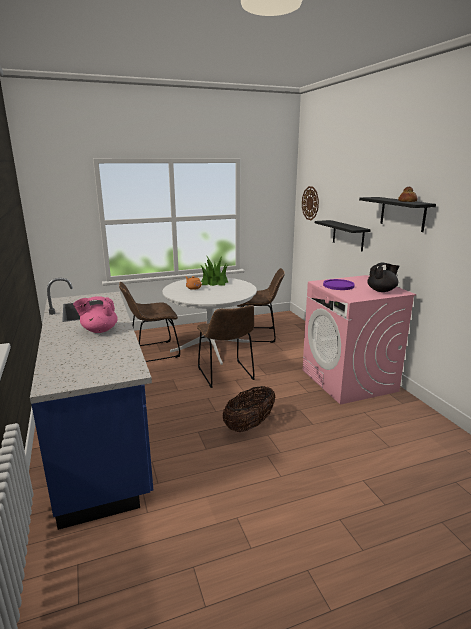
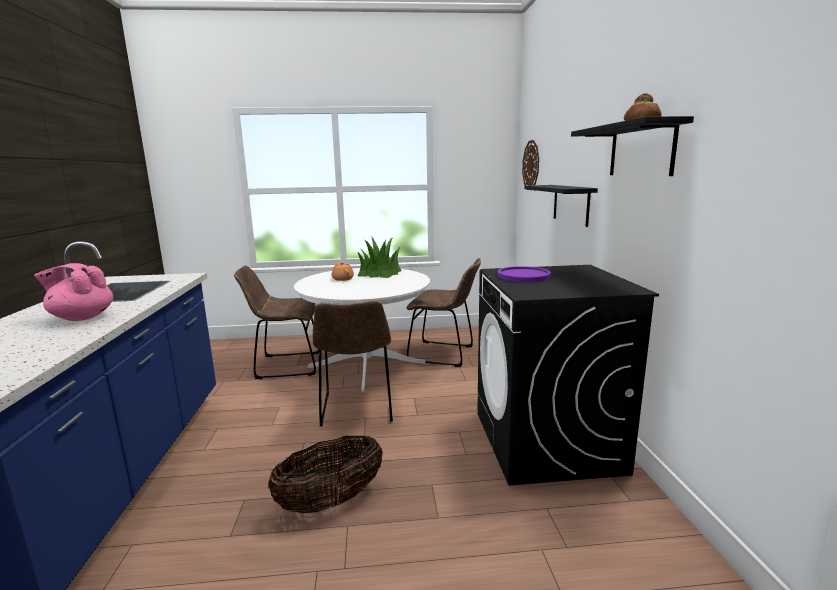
camera: 15 degrees right, 5 degrees down
pink washing machine [302,275,416,405] -> black washing machine [477,265,659,486]
black teapot [367,263,399,292] -> none

